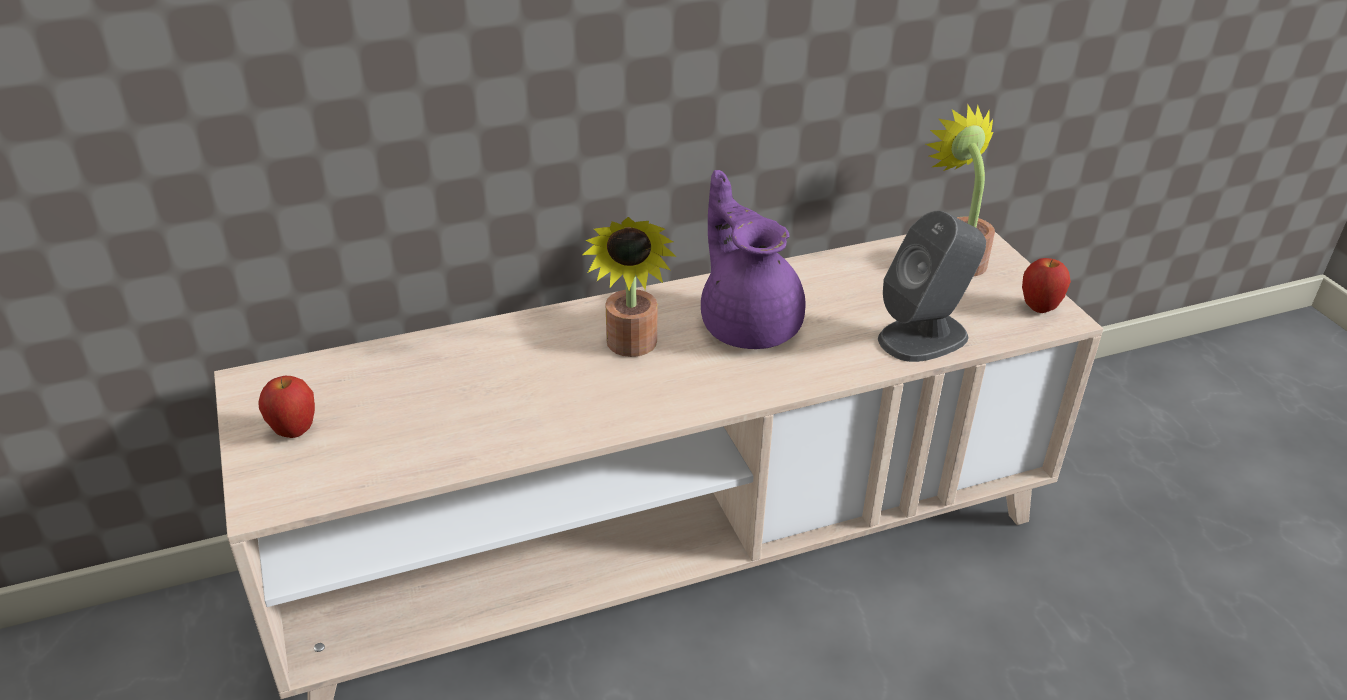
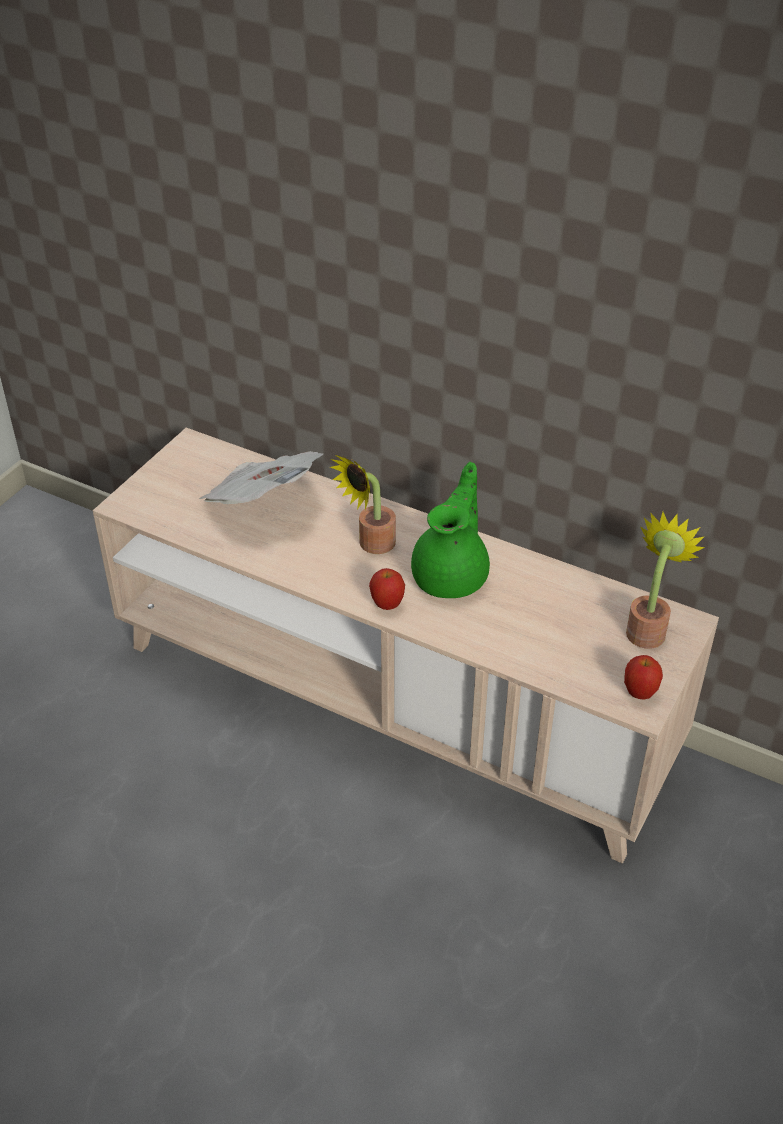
camera: 50 degrees right, 5 degrees up
apple [258,376,315,438] -> apple moved to [369,568,405,610]
purple teapot [701,170,806,349] -> green teapot [411,462,490,598]
grey speaker [878,211,986,362] -> none
none -> newspaper [199,451,323,504]

